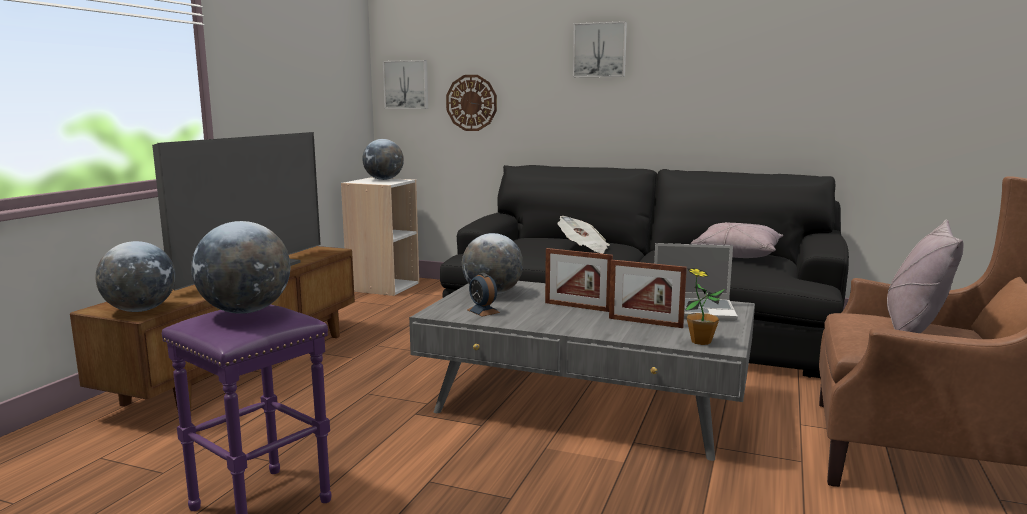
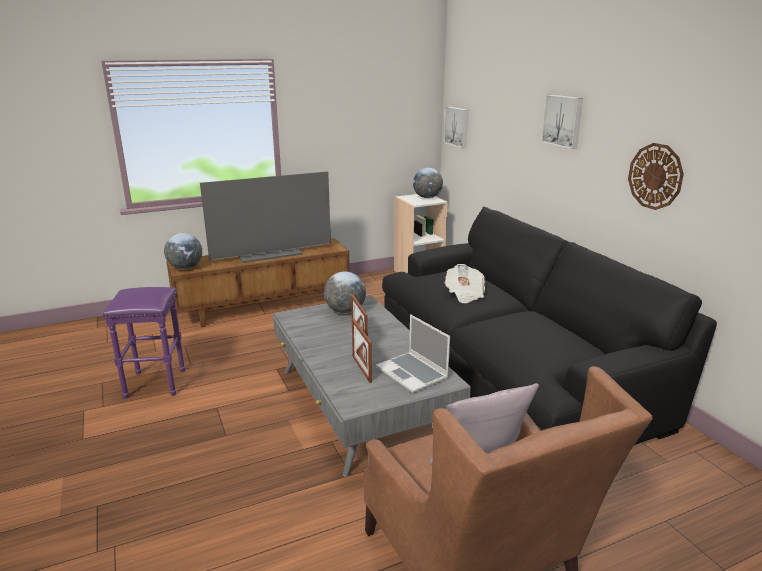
camera: 45 degrees right, 10 degrees up
globe [191,221,290,314] -> none
wall clock [446,75,497,131] -> wall clock moved to [628,143,684,210]
alarm clock [467,273,500,317] -> none
potted plant [685,268,725,345] -> none
purple pillow [691,222,783,258] -> none

